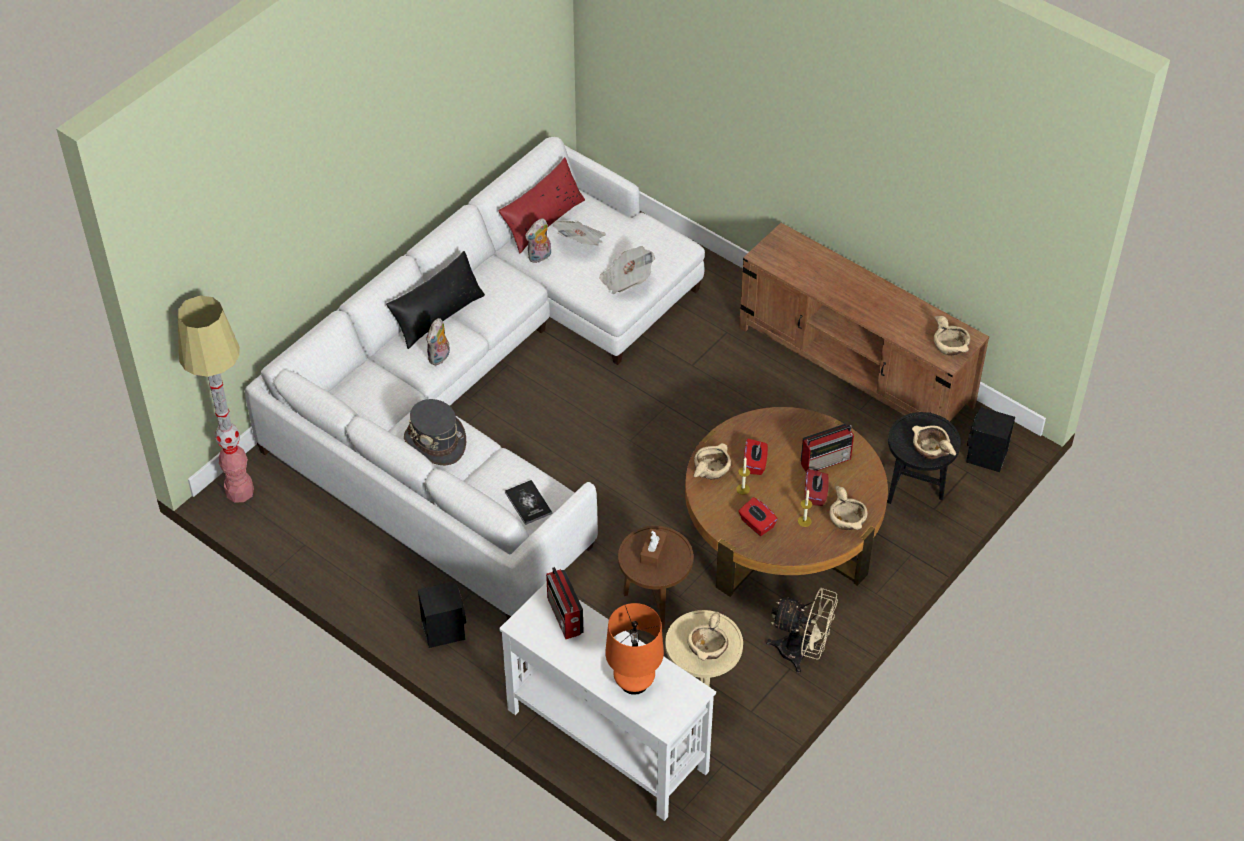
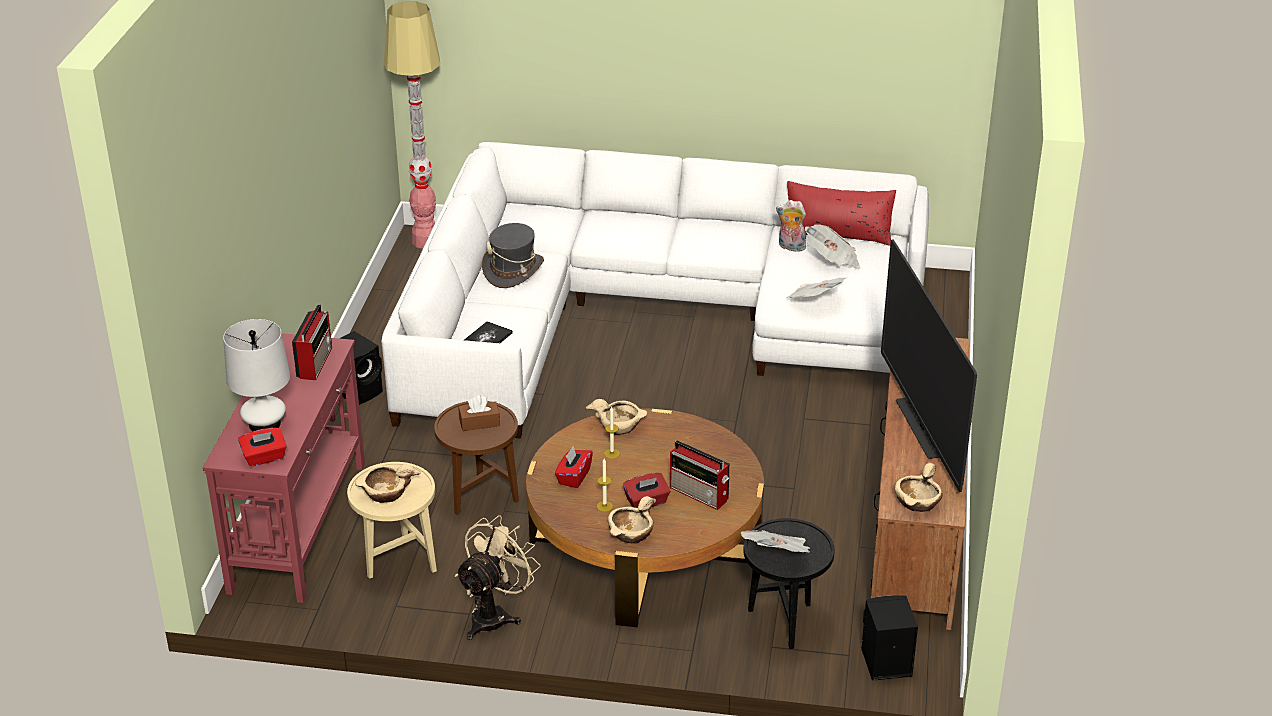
camera: 60 degrees right, 15 degrees down
black pillow [386,251,485,349] -> none
plush toy [426,318,450,366] -> none
white console table [499,582,716,821] -> red console table [203,333,365,603]
radio [546,567,583,639] -> radio turned 150 degrees clockwise [292,304,332,380]
orange table lamp [605,603,664,695] -> white table lamp [223,319,290,431]
red tissue box [744,439,768,475] -> red tissue box moved to [238,428,287,467]
beige fan [766,588,838,673] -> beige fan turned 135 degrees counterclockwise [455,515,541,640]
beige bowl [912,426,956,459] -> newspaper [741,530,810,552]
none -> television [881,240,977,492]

